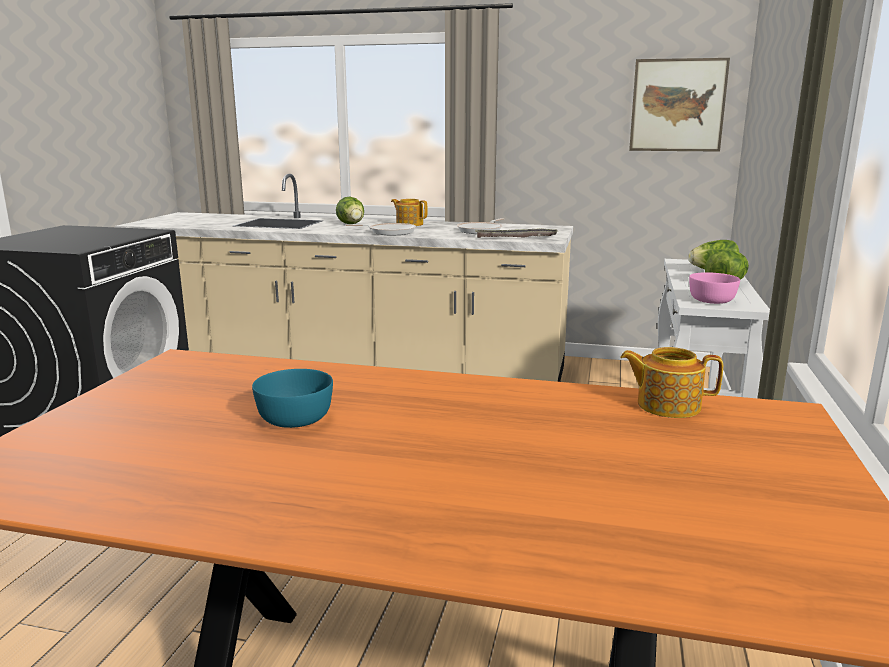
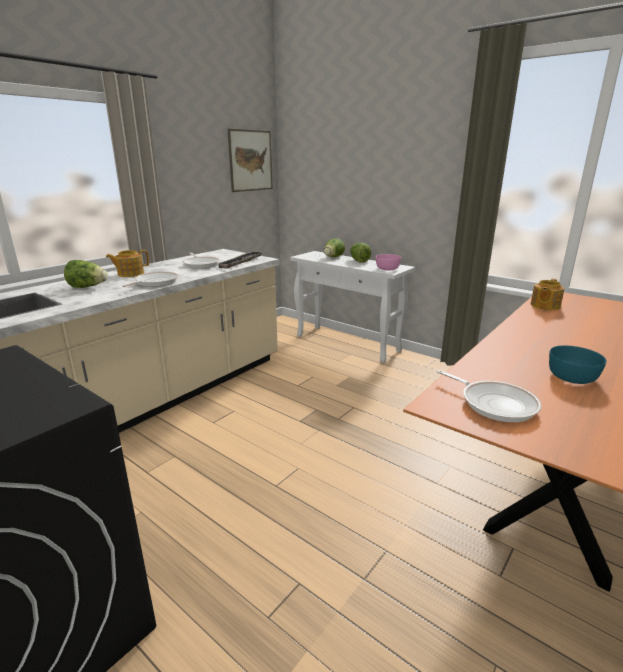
camera: 65 degrees left, 5 degrees up
none -> frying pan [437,370,542,422]

